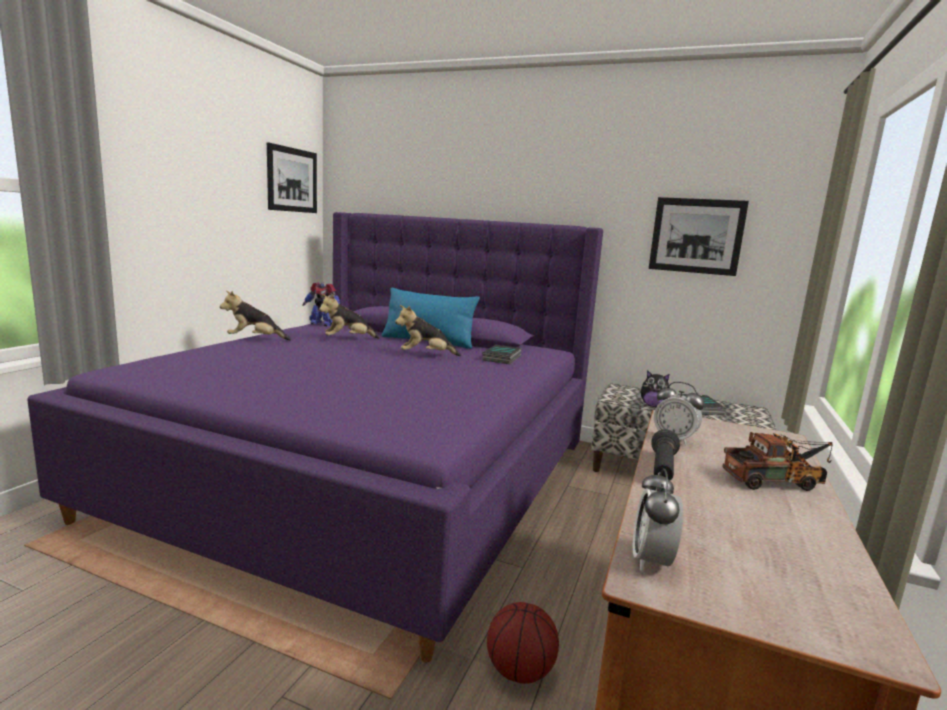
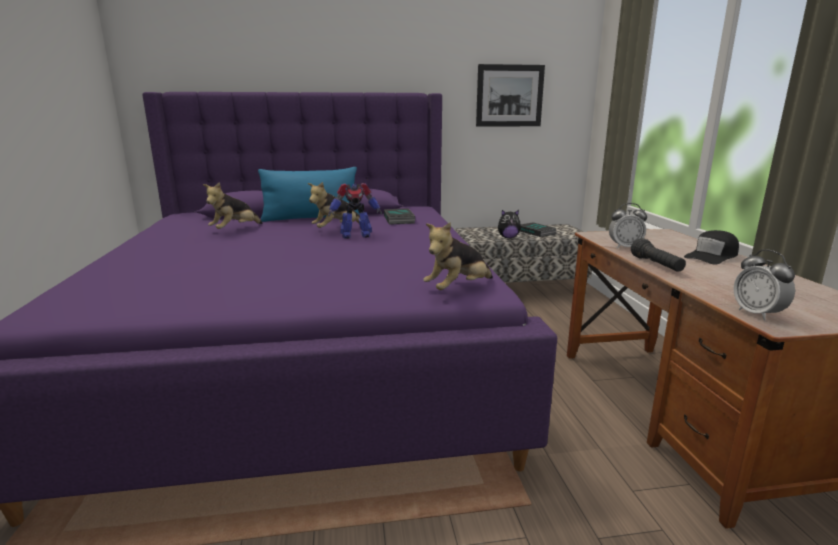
camera: 30 degrees left, 5 degrees up
plush toy [220,291,291,341] -> plush toy moved to [423,222,493,290]
picture [267,142,317,213] -> none
toy robot [303,282,340,326] -> toy robot moved to [328,183,382,239]
basketball [487,602,559,684] -> none
toy truck [722,432,833,491] -> black cap [684,230,739,264]

